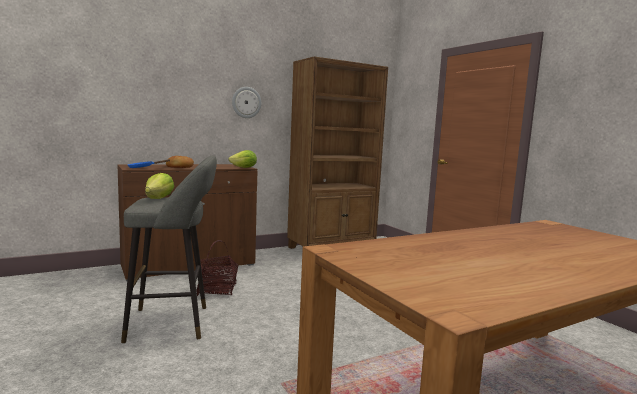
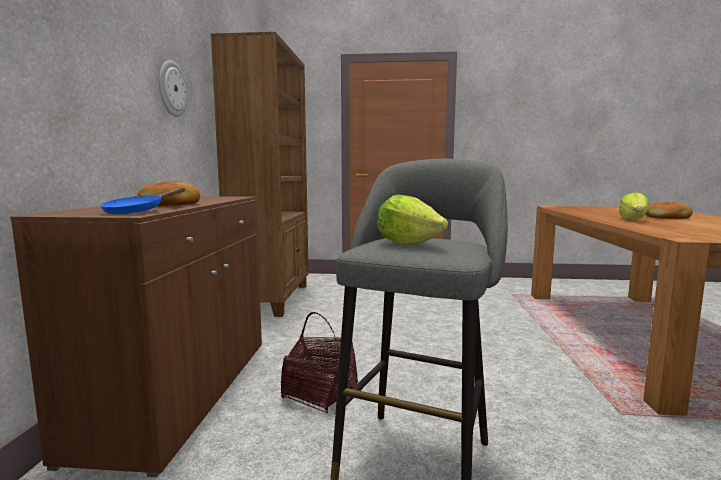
camera: 55 degrees left, 0 degrees up
lettuce [229,150,257,168] -> lettuce moved to [619,192,649,220]
none -> bread [645,202,693,219]

